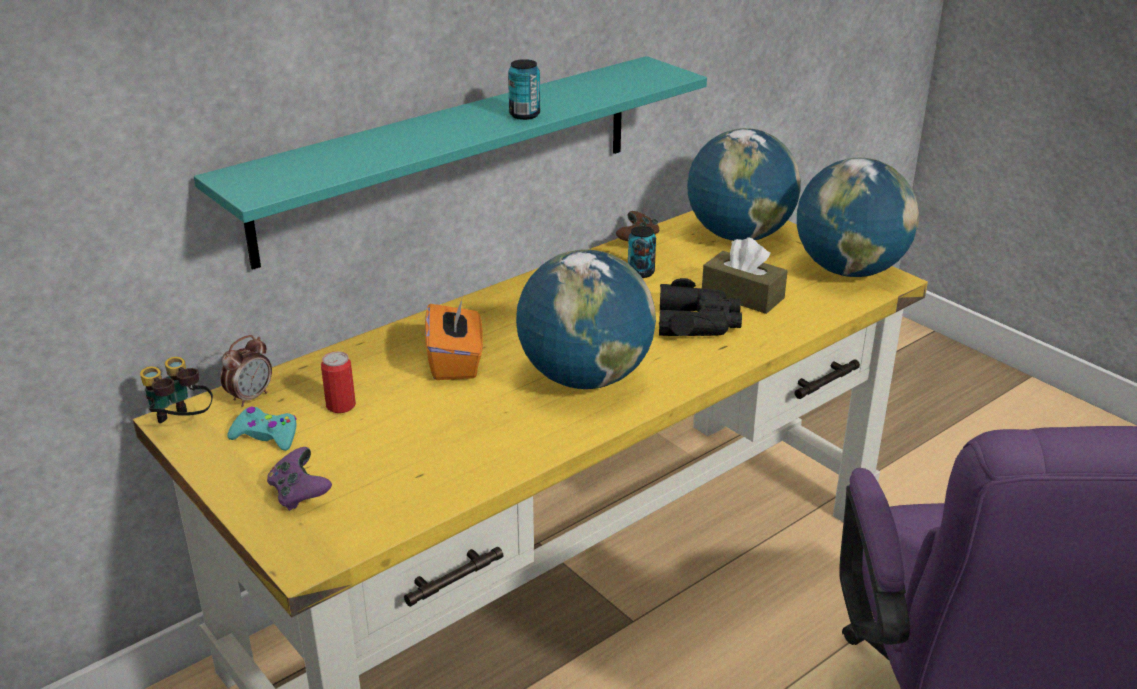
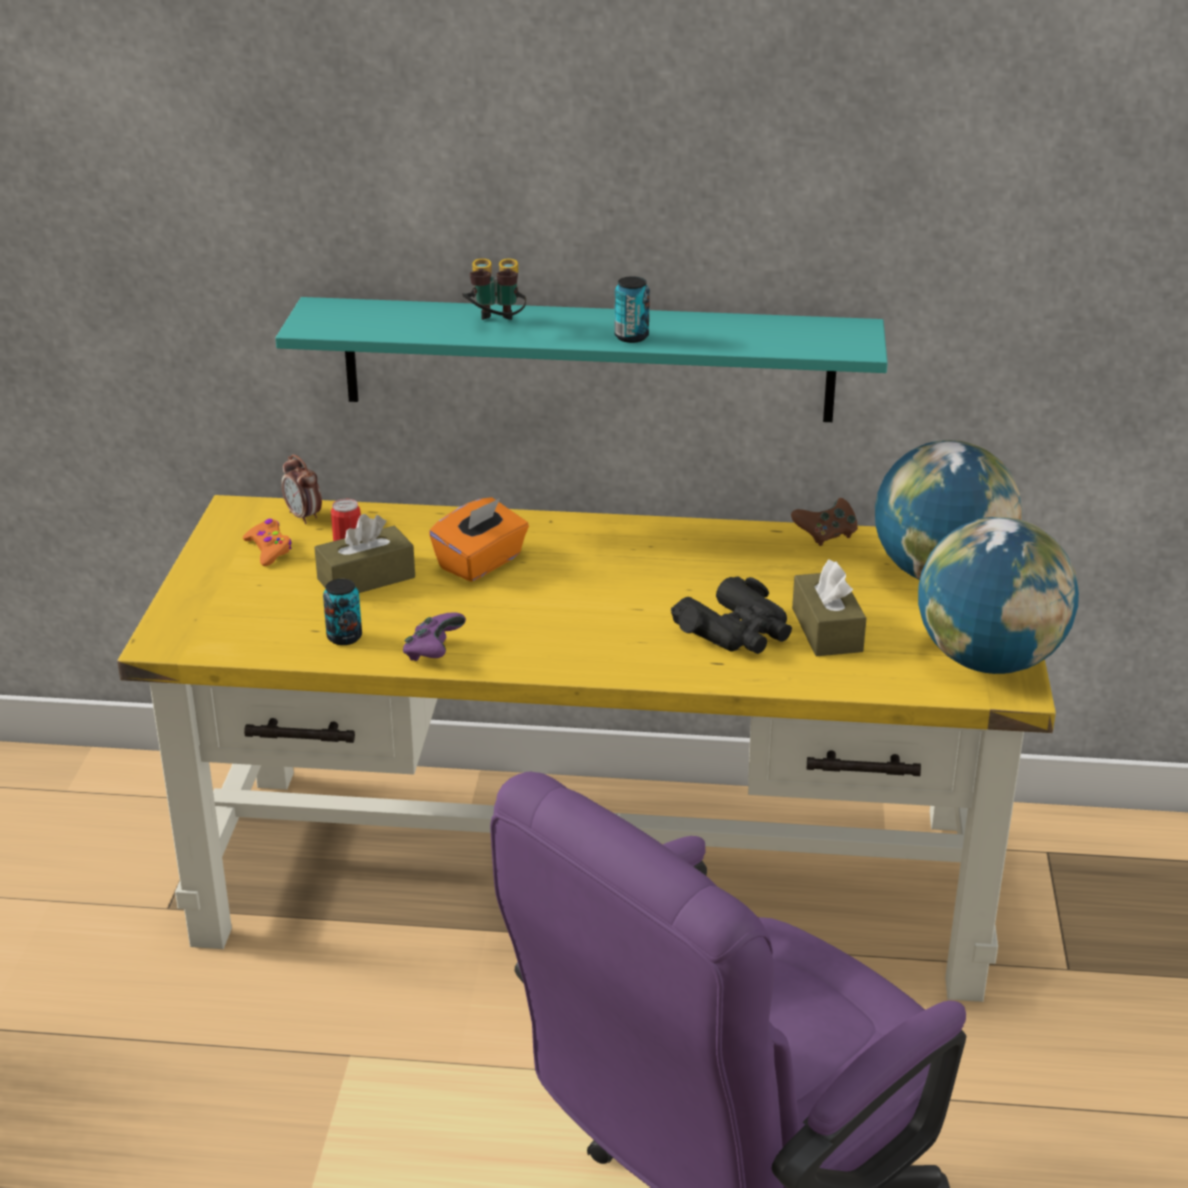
camera: 45 degrees right, 0 degrees up
binoculars [140,357,213,423] -> binoculars moved to [462,258,526,320]
alarm clock [221,335,272,407] -> alarm clock turned 60 degrees clockwise [281,454,322,524]
turquoise game controller [227,407,297,451] -> orange game controller [243,519,292,566]
purple game controller [267,447,332,511] -> purple game controller moved to [403,612,466,661]
globe [516,249,656,389] -> none
can [628,226,656,278] -> can moved to [323,579,362,645]
none -> brown tissue box [314,514,415,593]

